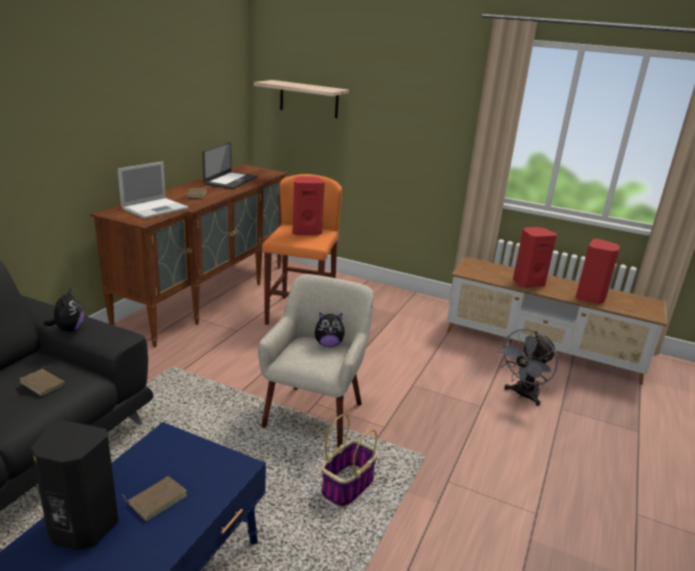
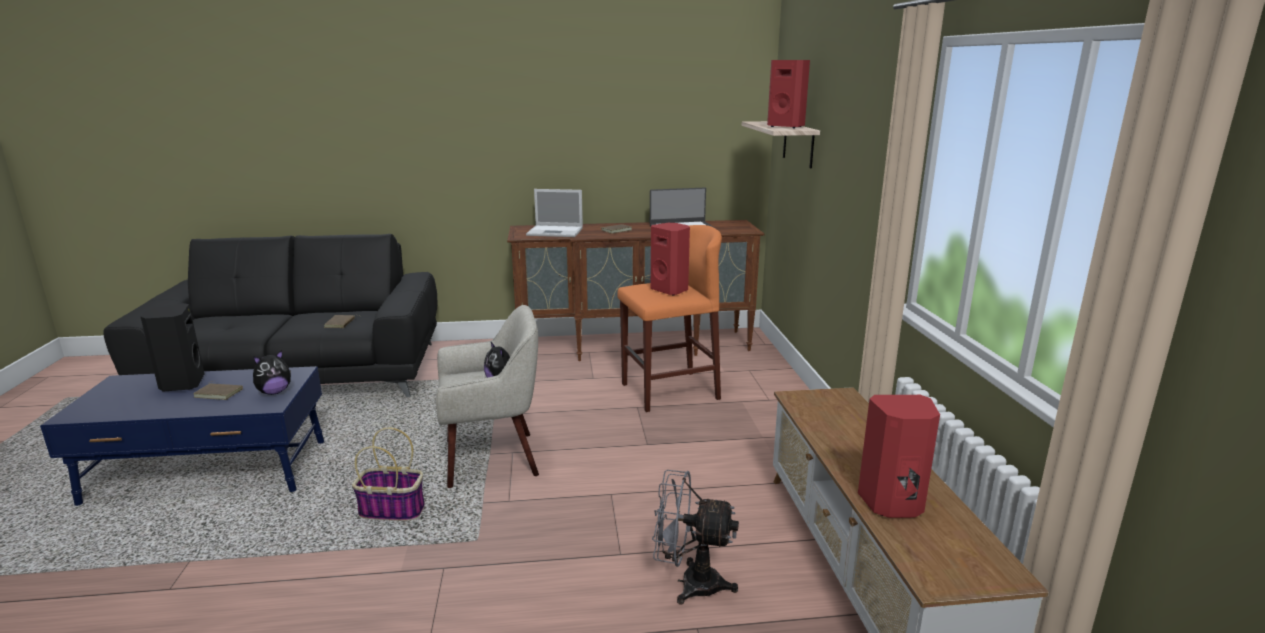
camera: 60 degrees right, 5 degrees down
plush toy [44,288,84,332] -> plush toy moved to [253,350,291,395]
red speaker [513,227,557,288] -> red speaker moved to [767,60,810,128]

